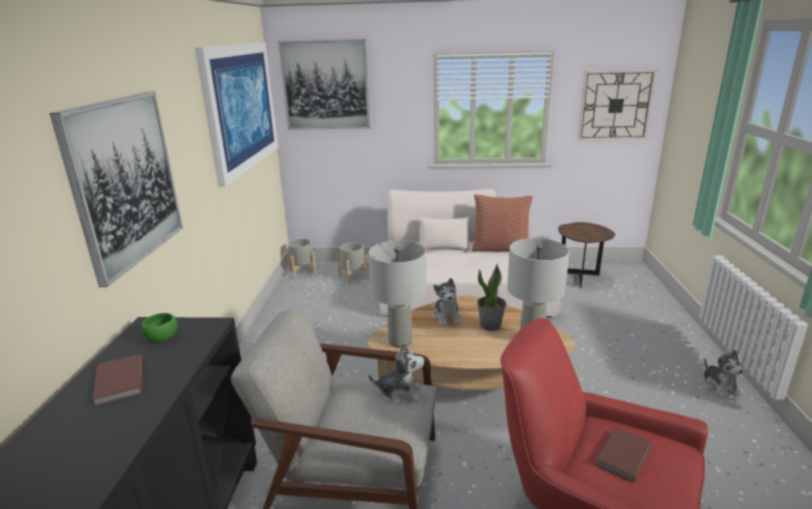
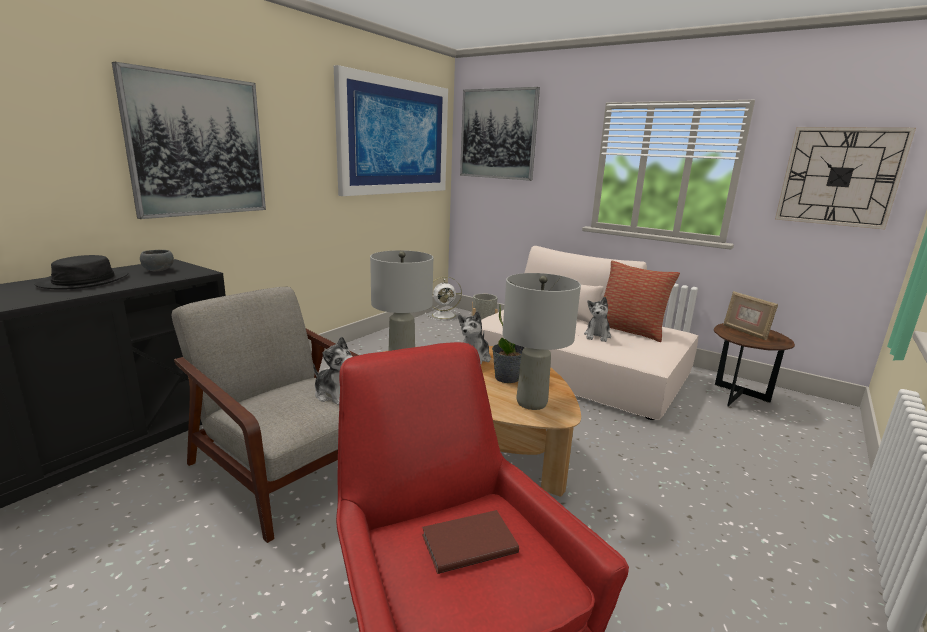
camera: 30 degrees right, 5 degrees down
brown book [92,354,143,406] -> black hat [34,255,128,290]
green bowl [141,313,178,343] -> grey bowl [140,250,174,271]
grey planter [287,239,316,279] -> white fan [425,277,462,321]
plush toy [703,350,743,398] -> plush toy moved to [584,297,611,342]
none -> picture frame [723,291,778,340]

